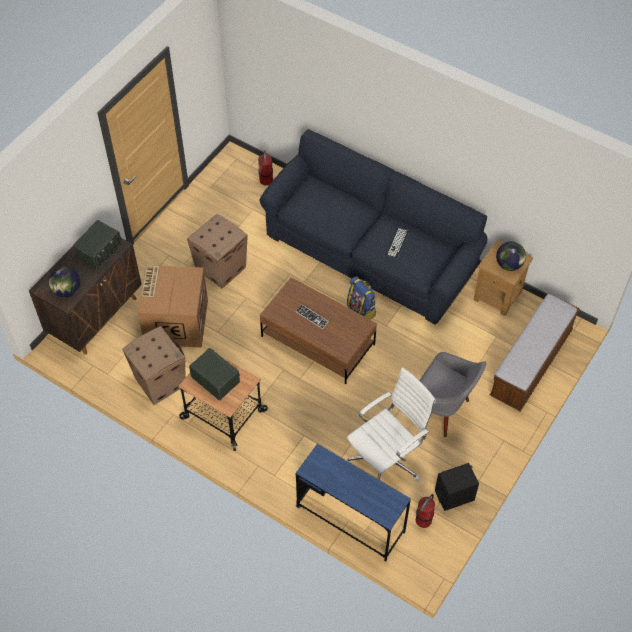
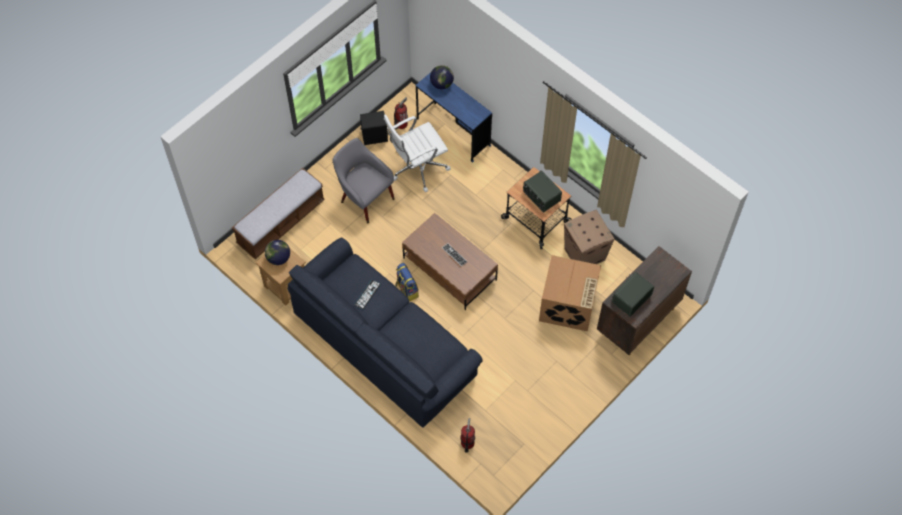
camera: 170 degrees left, 5 degrees up
globe [49,267,80,298] -> globe moved to [430,65,454,89]
cardboard box [187,214,248,288] -> none

